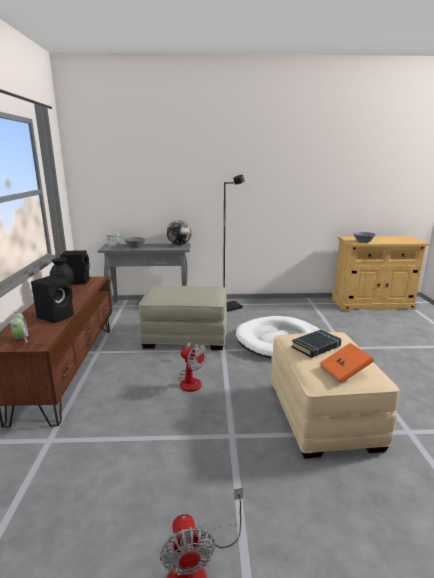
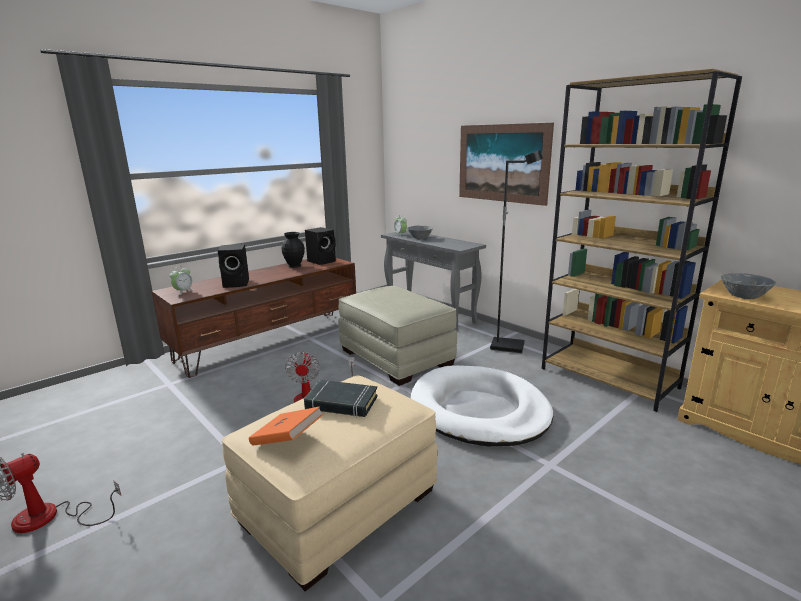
camera: 50 degrees right, 0 degrees up
globe [167,220,191,245] -> none
none -> picture [459,123,554,206]
none -> brown bookcase [542,69,742,412]

